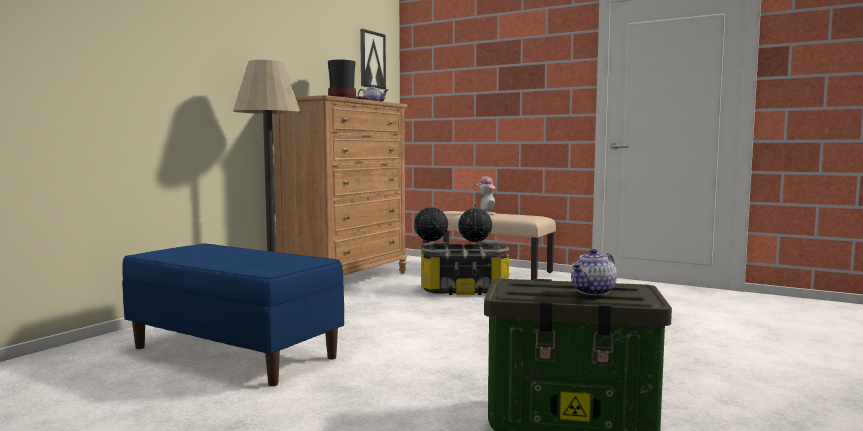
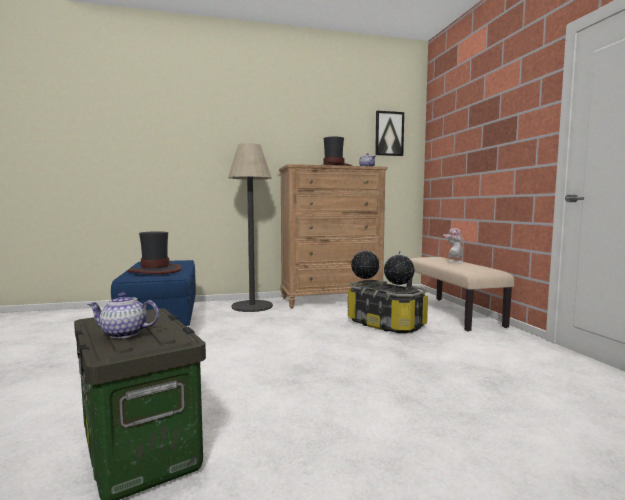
camera: 45 degrees right, 0 degrees up
none -> hat [128,231,182,274]

